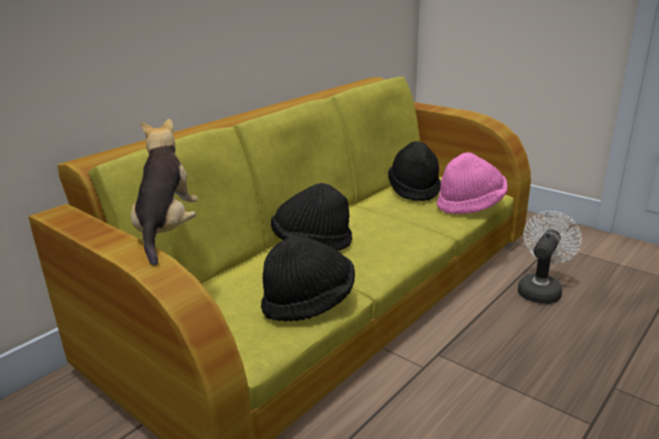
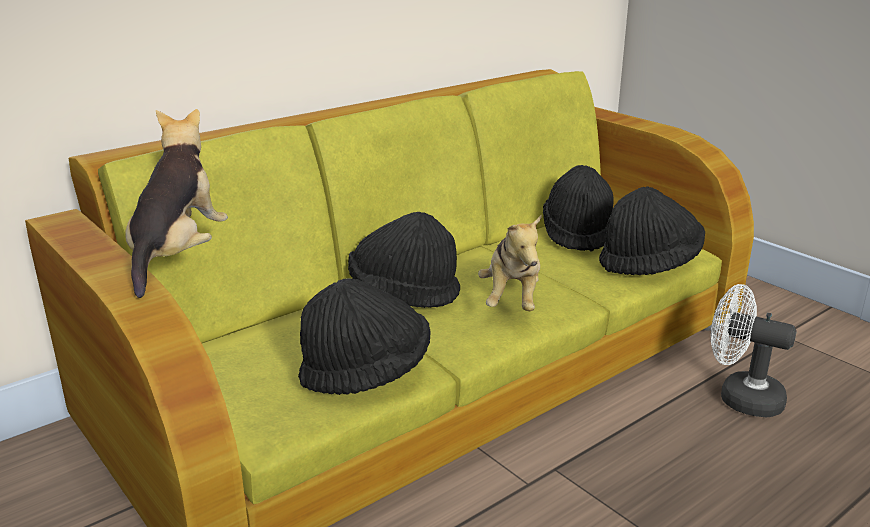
camera: 10 degrees right, 0 degrees up
pink hat [437,152,507,214] -> black hat [599,186,705,275]
white fan [518,211,582,304] -> white fan turned 105 degrees counterclockwise [711,284,797,418]
none -> plush toy [478,214,542,311]

